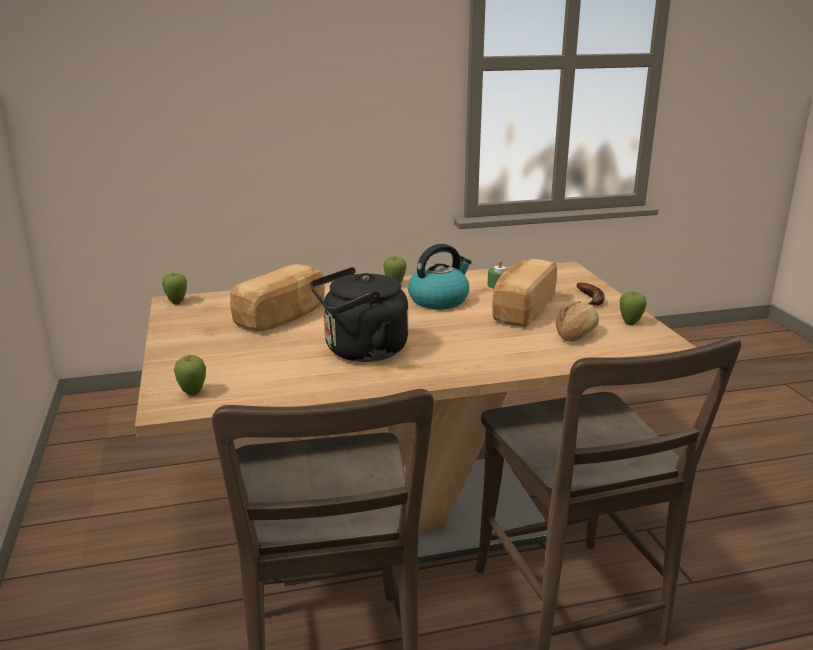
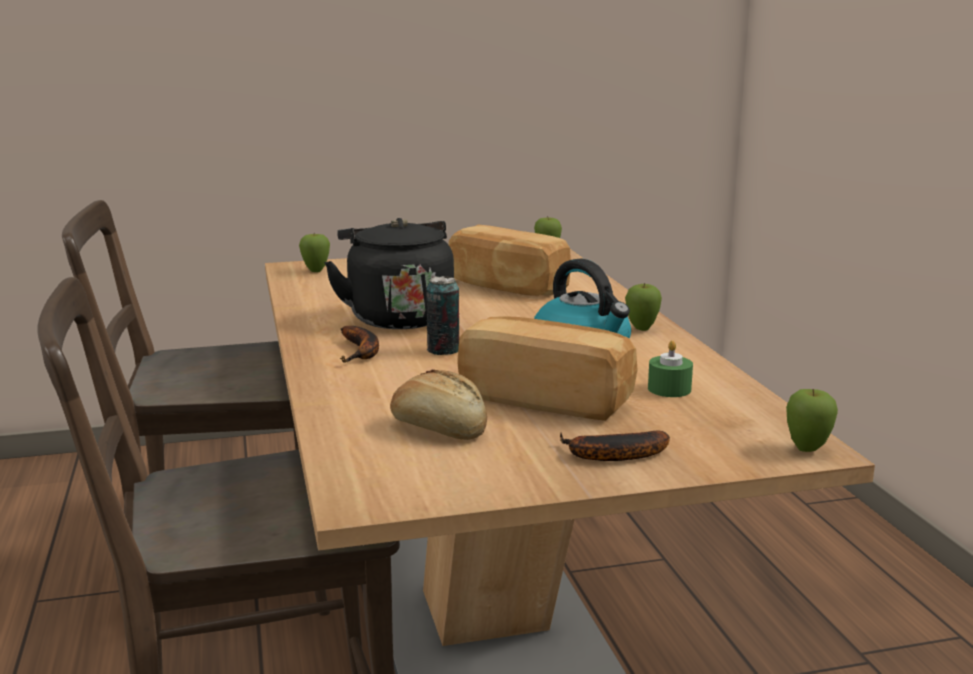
camera: 90 degrees right, 5 degrees down
apple [620,292,647,325] -> apple moved to [786,389,838,452]
none -> banana [340,326,379,363]
none -> can [426,276,459,355]

